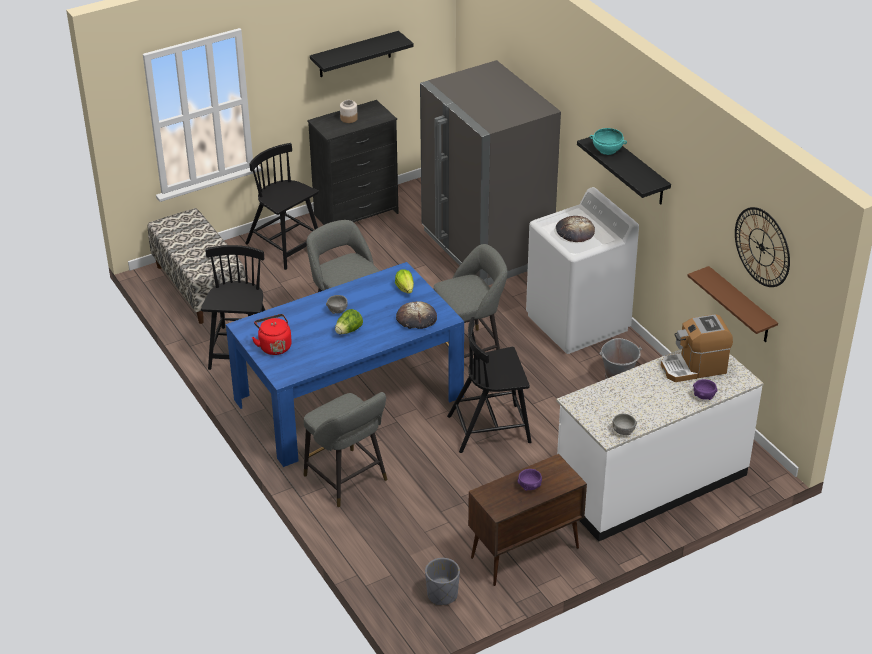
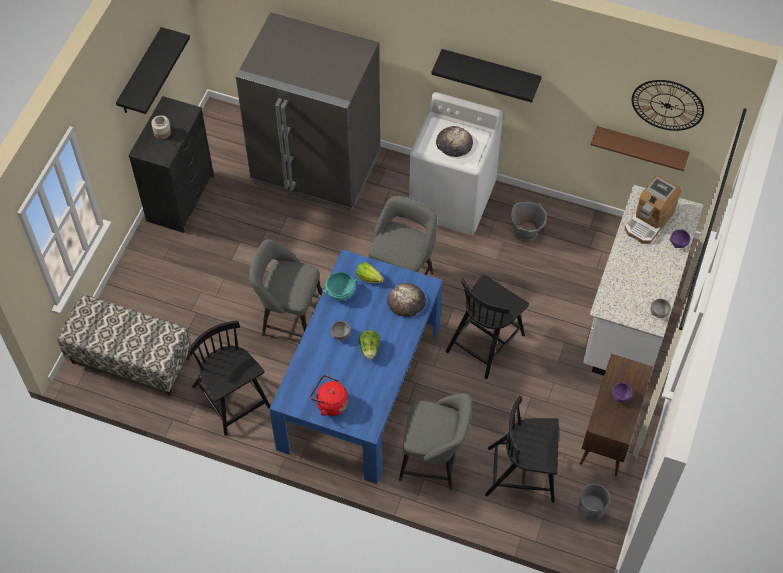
camera: 40 degrees left, 20 degrees up
black chair [245,143,319,270] -> black chair moved to [485,396,559,502]
turquoise bowl [590,128,627,155] -> turquoise bowl moved to [323,272,357,300]

